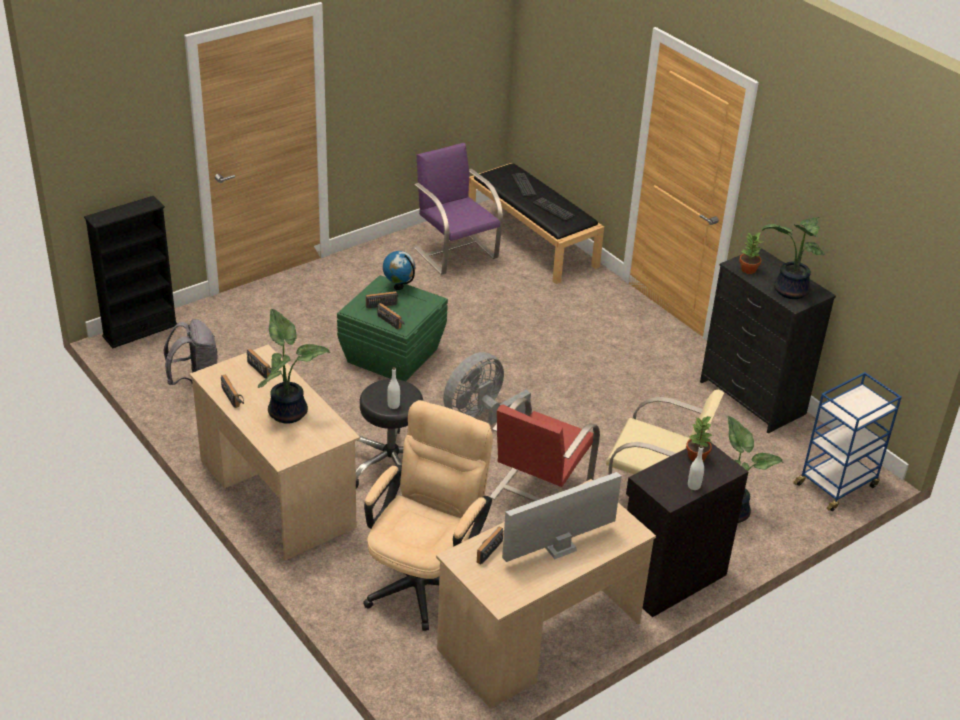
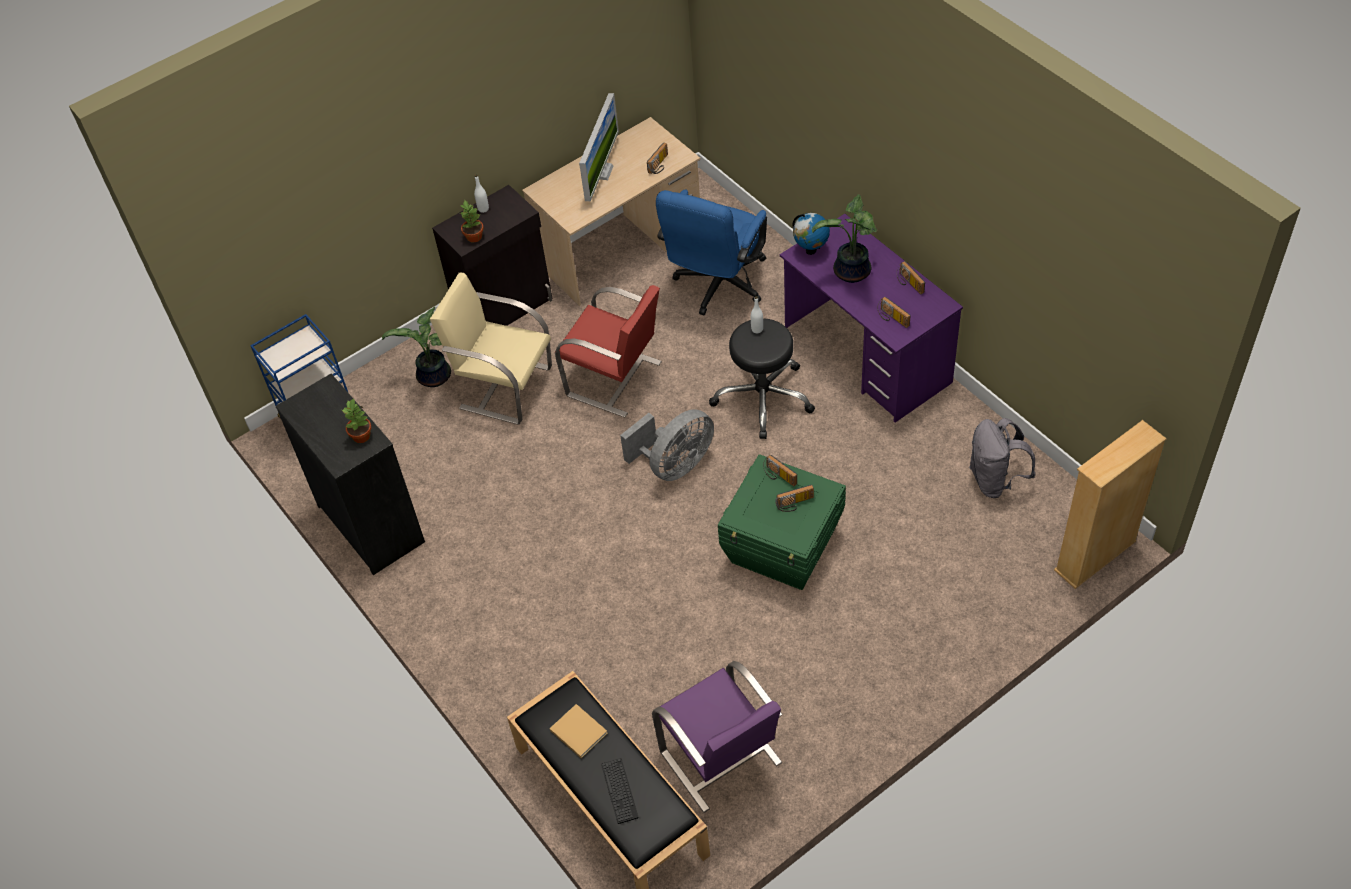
camera: 175 degrees left, 15 degrees up
black bookcase [84,196,178,348] -> beige bookcase [1054,420,1167,589]
beige desk [190,344,360,560] -> purple desk [780,214,963,423]
beige office chair [363,400,493,631] -> blue office chair [656,190,767,315]
globe [383,251,415,290] -> globe moved to [793,213,830,255]
red chair [489,397,600,501] -> red chair turned 90 degrees clockwise [555,285,662,418]
monitor [502,472,622,562] -> monitor turned 45 degrees counterclockwise [579,93,619,201]
keyboard [533,198,575,221] -> beige book [550,704,608,758]
potted plant [762,217,825,299] -> none

